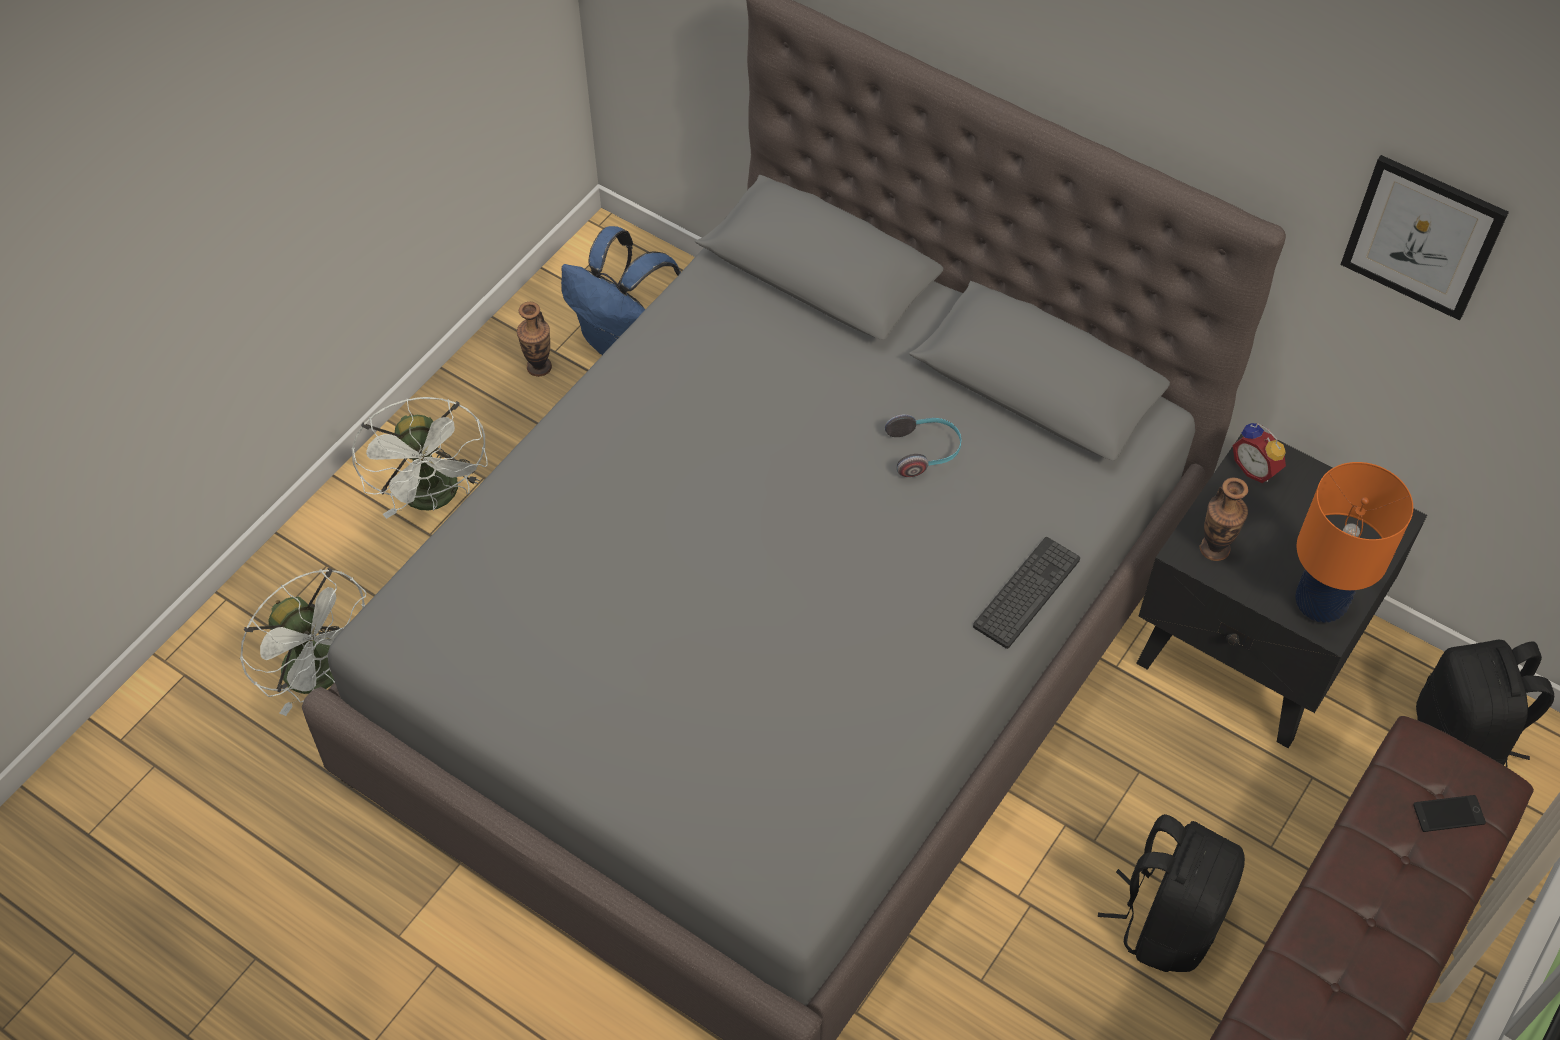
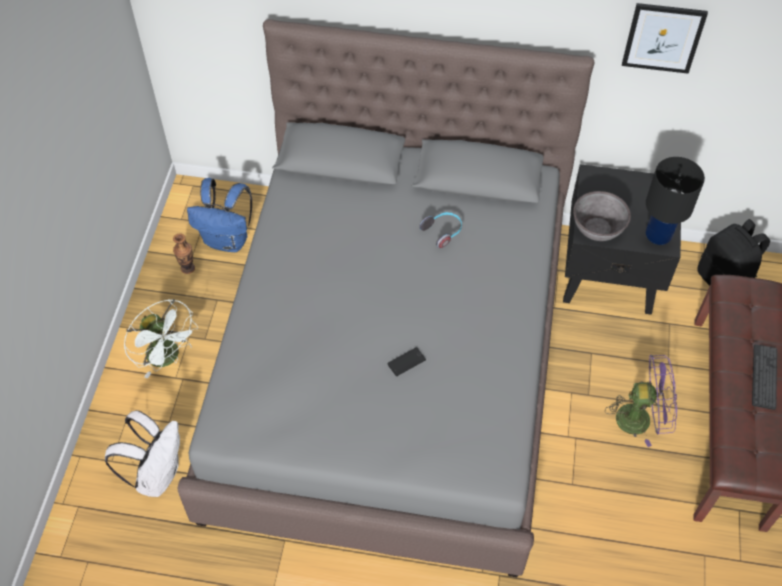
camera: 25 degrees left, 0 degrees up
white fan [240,568,367,716] -> white backpack [105,410,180,497]
keyboard [973,537,1080,649] -> keyboard moved to [752,344,777,410]
black backpack [1098,814,1245,972] -> purple fan [605,355,677,447]
vase [1200,477,1248,561] -> grey bowl [573,191,631,241]
alarm clock [1233,423,1286,483] -> none
orange table lamp [1295,462,1413,623] -> black table lamp [646,157,705,245]
phone [1413,795,1486,832] -> phone moved to [387,347,426,376]

